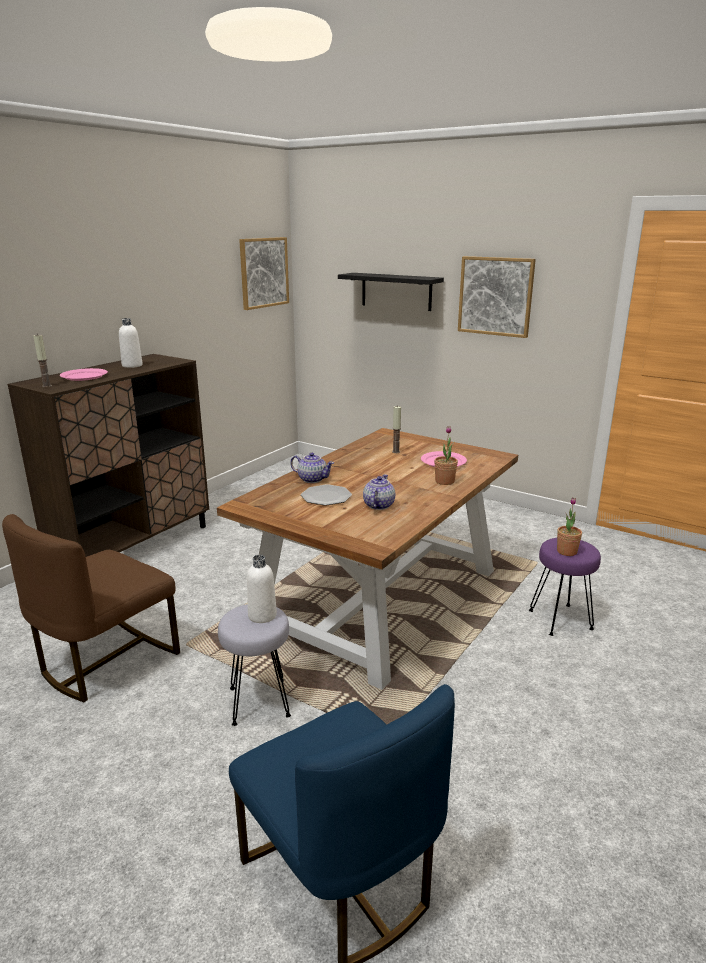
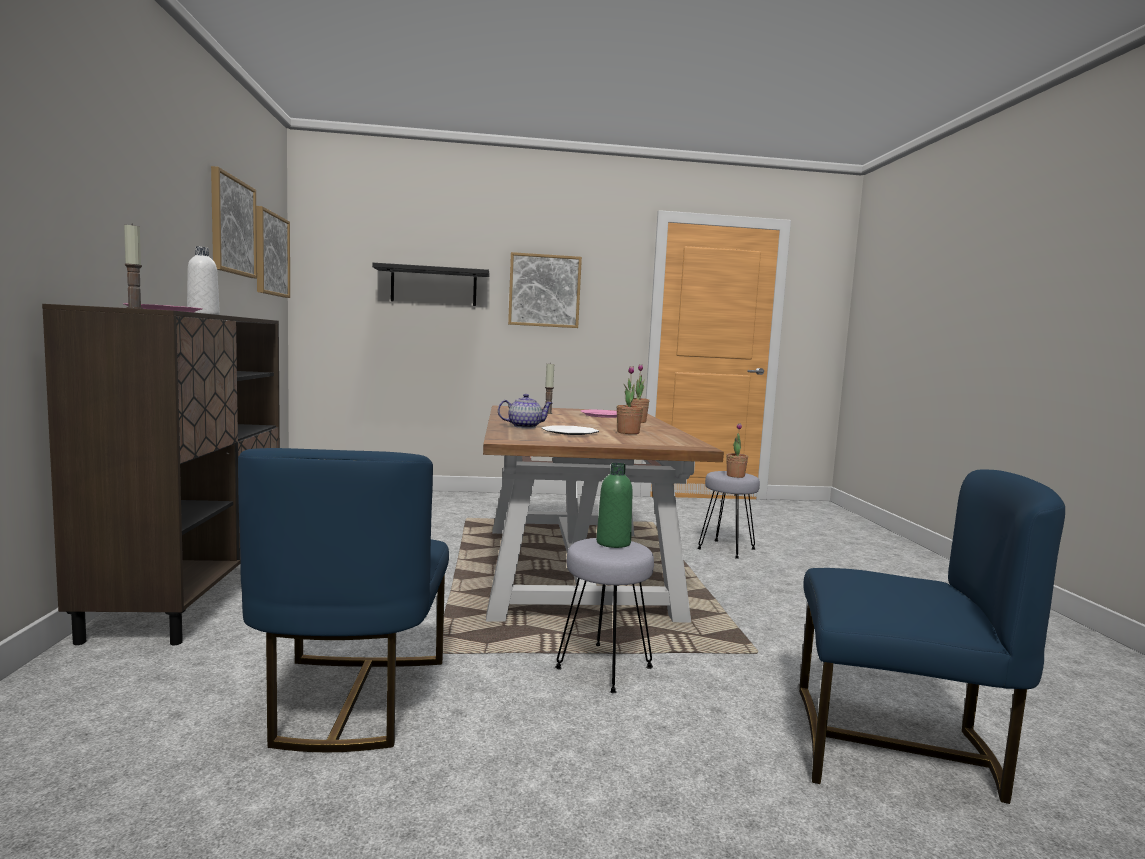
camera: 40 degrees left, 15 degrees down
brown chair [2,514,180,702] -> blue chair [238,448,449,752]
white bottle [247,555,277,623] -> green bottle [596,463,633,548]
teapot [363,474,395,510] -> potted plant [616,366,643,434]
purple stool [529,538,601,636] -> grey stool [698,471,760,558]
none -> picture [211,166,257,278]

